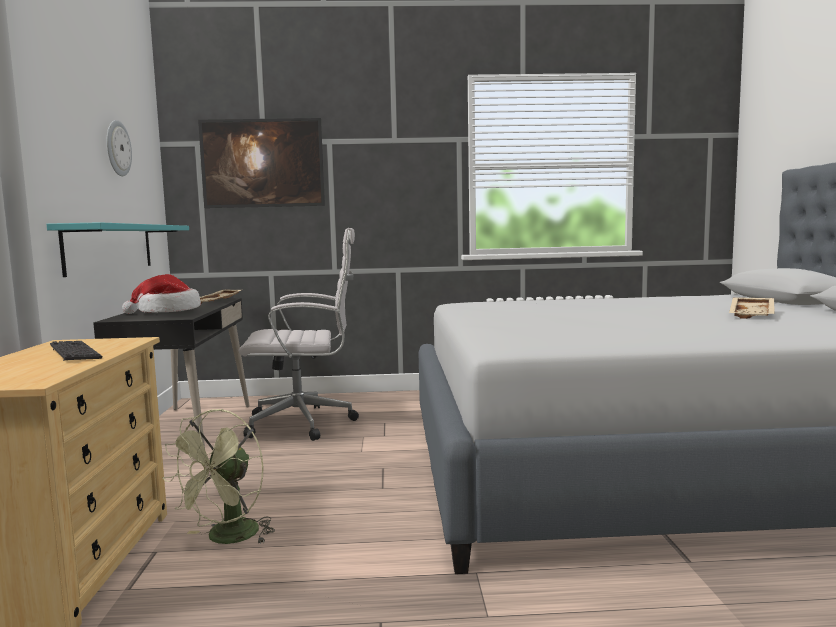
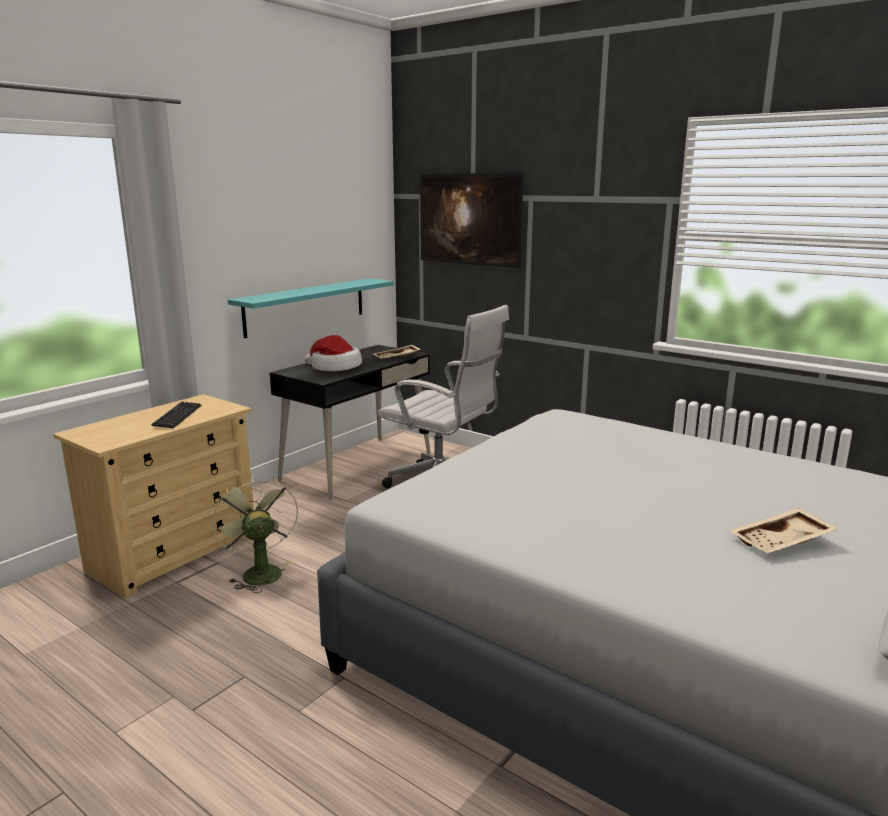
camera: 40 degrees right, 10 degrees up
wall clock [106,120,132,176] -> none
green fan [163,409,275,544] -> green fan turned 90 degrees clockwise [211,475,298,593]

